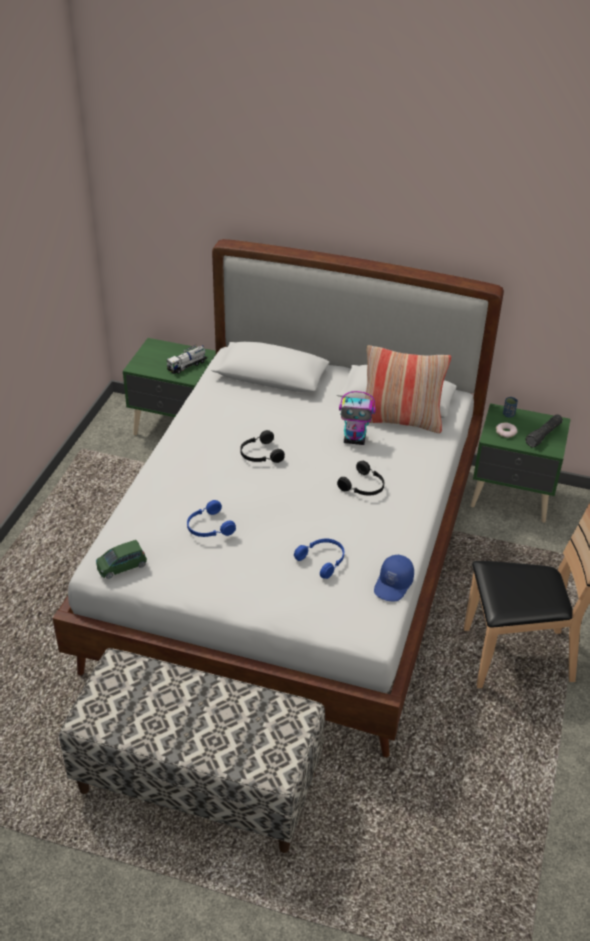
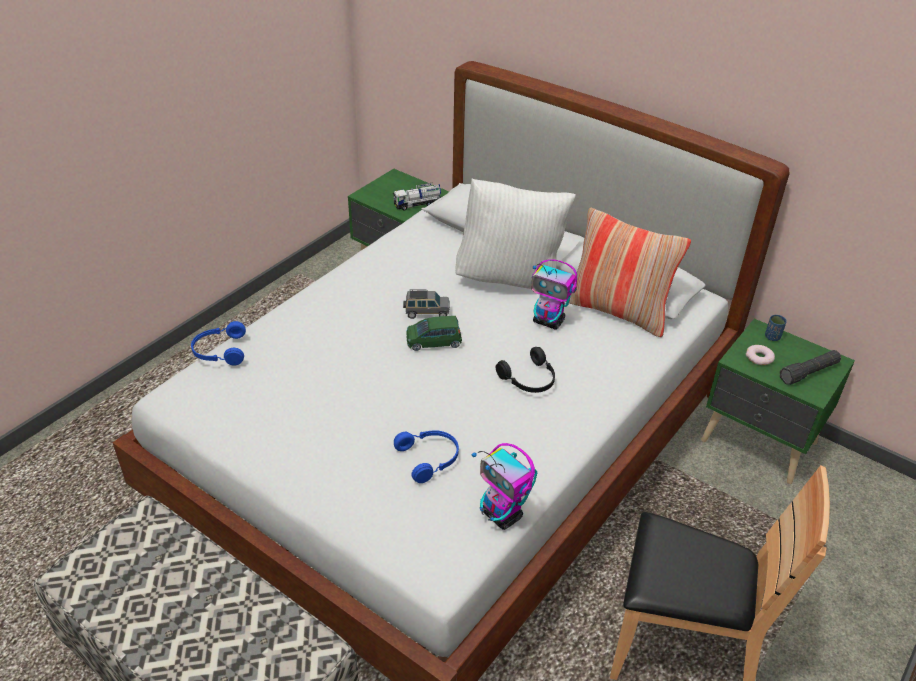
camera: 20 degrees right, 0 degrees up
green toy car [96,540,147,579] -> green toy car moved to [406,316,462,351]
blue headphones [187,500,236,537] -> blue headphones moved to [191,321,246,366]
black headphones [240,430,285,463] -> grey toy car [403,290,450,319]
blue cap [374,554,414,602] -> toy robot [472,443,537,530]
none -> white pillow [455,178,576,289]

